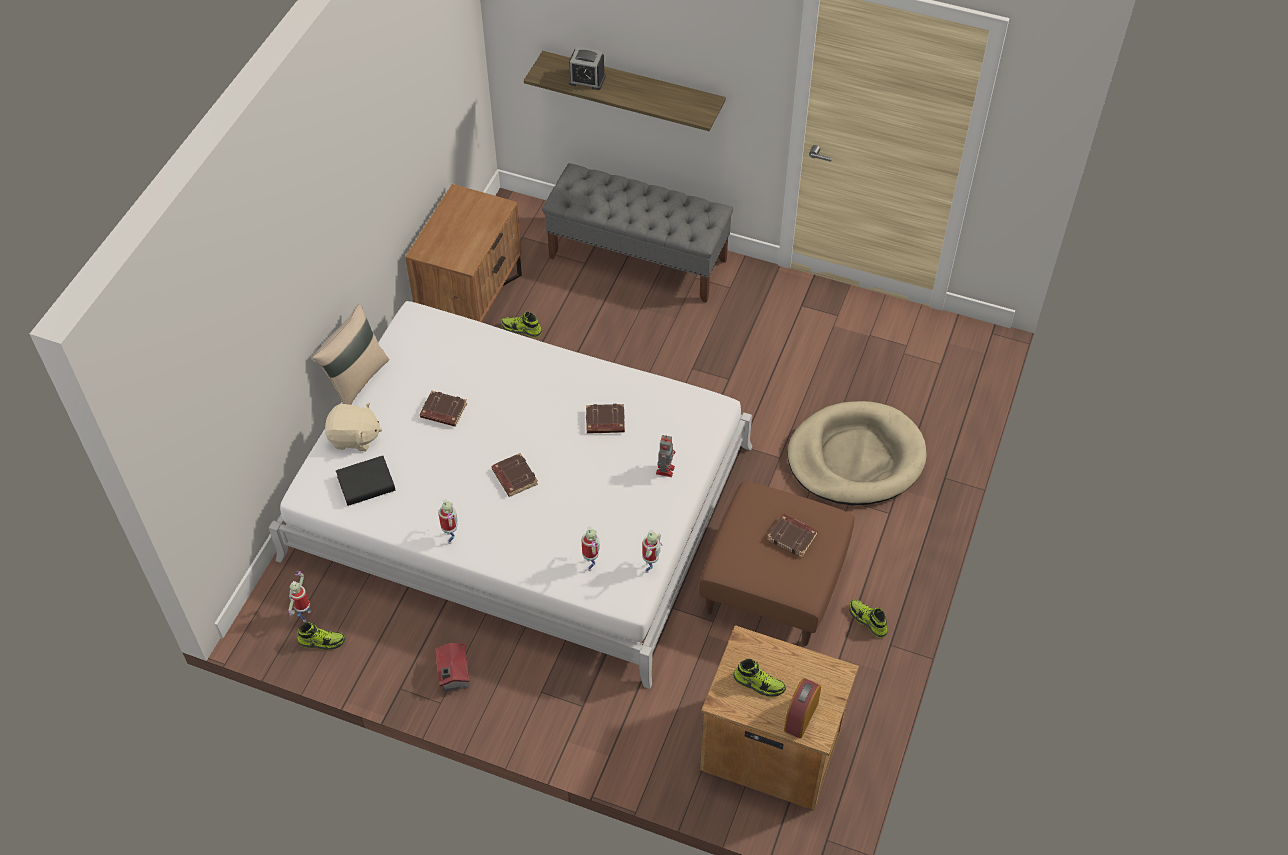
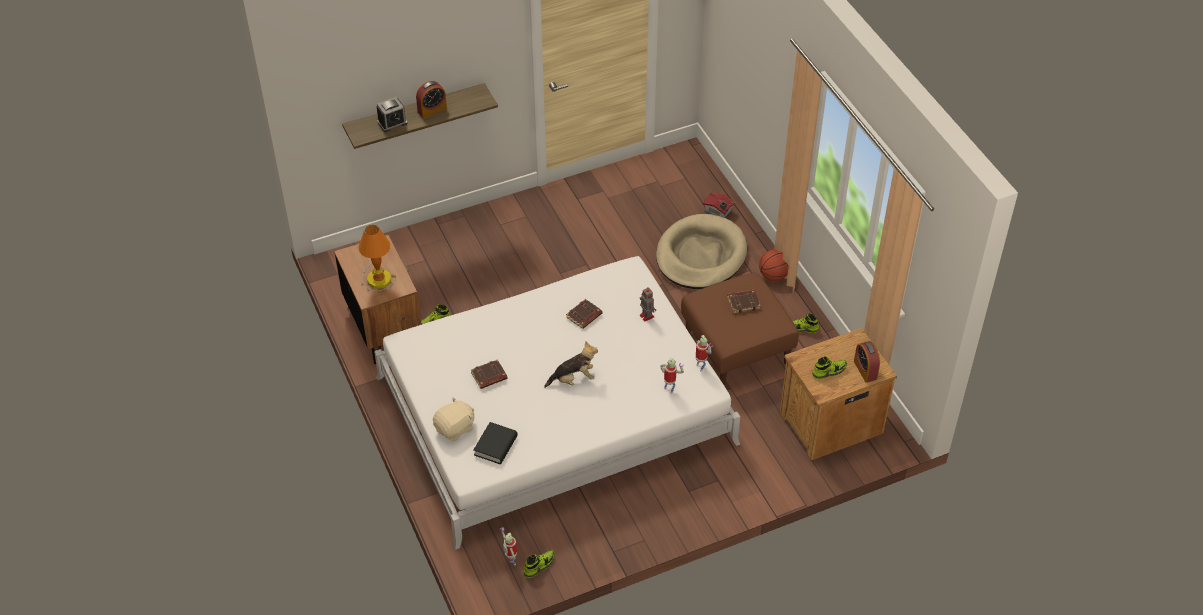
camera: 45 degrees left, 5 degrees down
beige pillow [312,304,389,405] -> none
toy house [435,643,470,692] -> toy house moved to [703,192,735,218]
toy robot [438,499,458,544] -> none
brown book [491,453,538,497] -> plush toy [544,341,598,388]
grey bench [542,163,733,303] -> none
none -> table lamp [359,224,396,292]
none -> alarm clock [416,81,447,118]
none -> basketball [759,249,789,281]

